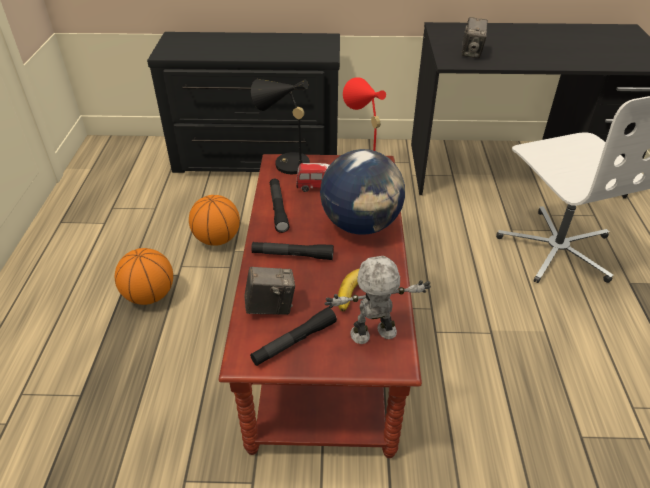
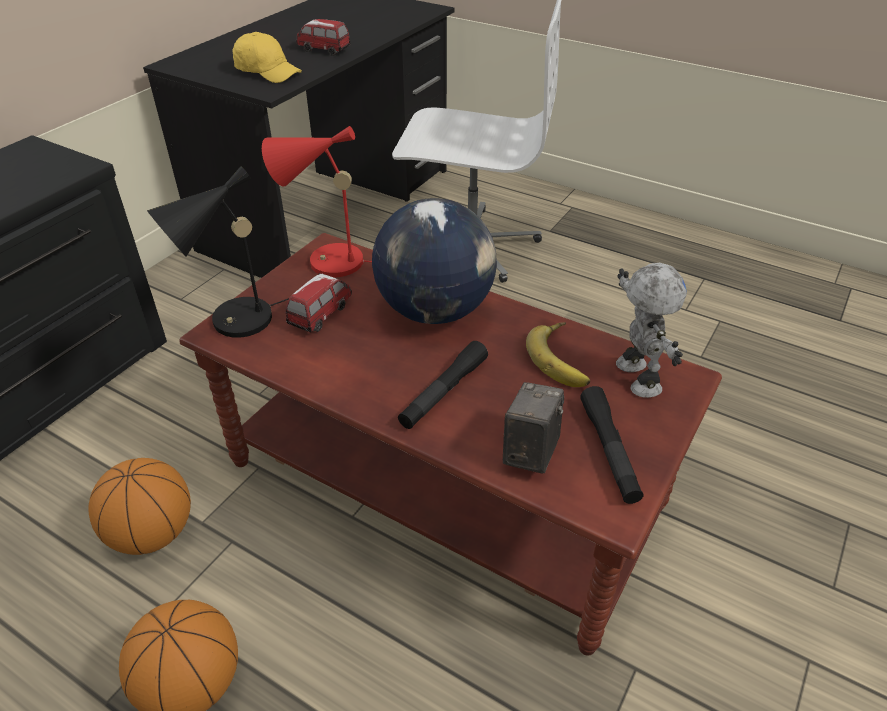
camera: 60 degrees left, 0 degrees up
black flashlight [270,179,290,233] -> none
toy robot [325,256,431,344] -> toy robot turned 150 degrees clockwise [616,263,687,398]
camera [462,17,488,59] -> yellow cap [232,32,302,83]
none -> toy car [296,19,351,56]

